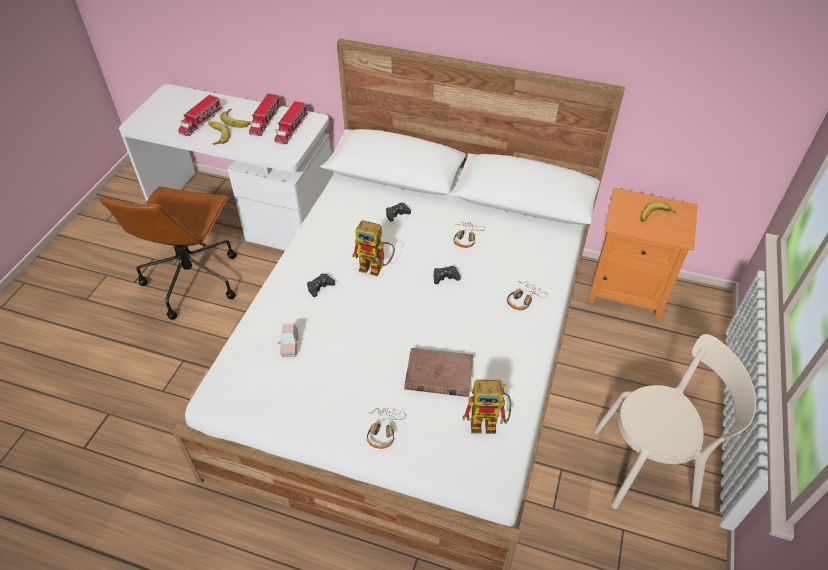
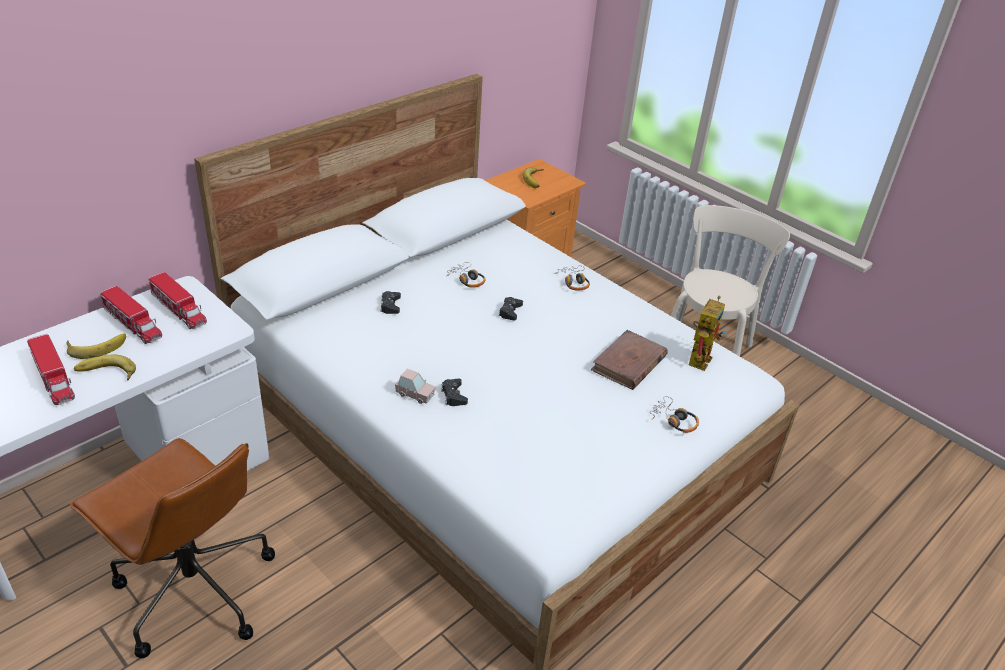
camera: 65 degrees left, 10 degrees down
pink toy car [278,324,298,357] -> pink toy car moved to [395,369,436,404]
toy robot [352,220,395,276] -> none

